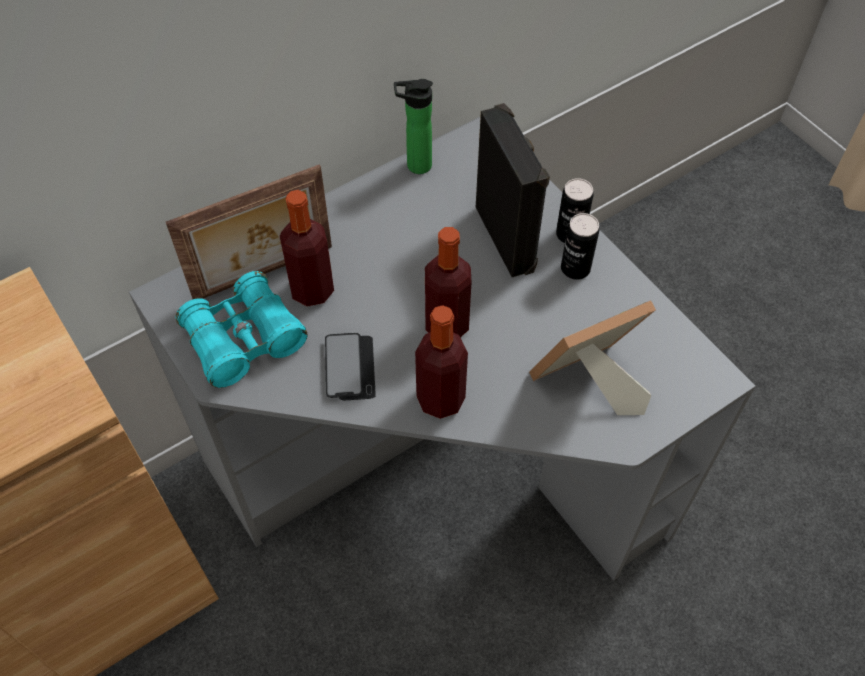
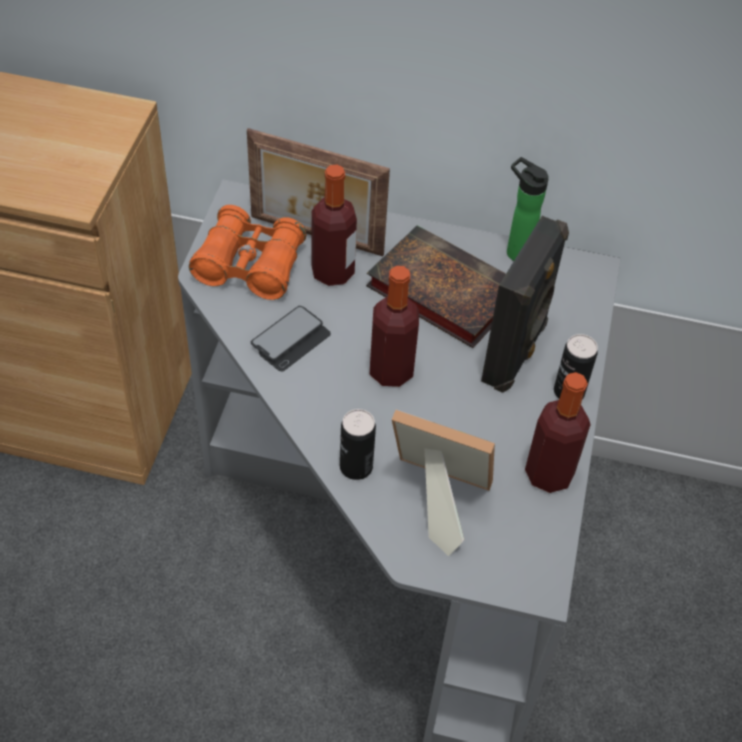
camera: 45 degrees right, 5 degrees down
turquoise binoculars [176,271,308,388] -> orange binoculars [189,205,307,300]
bottle [415,305,468,419] -> bottle moved to [525,372,591,493]
can [561,213,599,280] -> can moved to [340,409,376,480]
none -> book [366,225,506,348]

